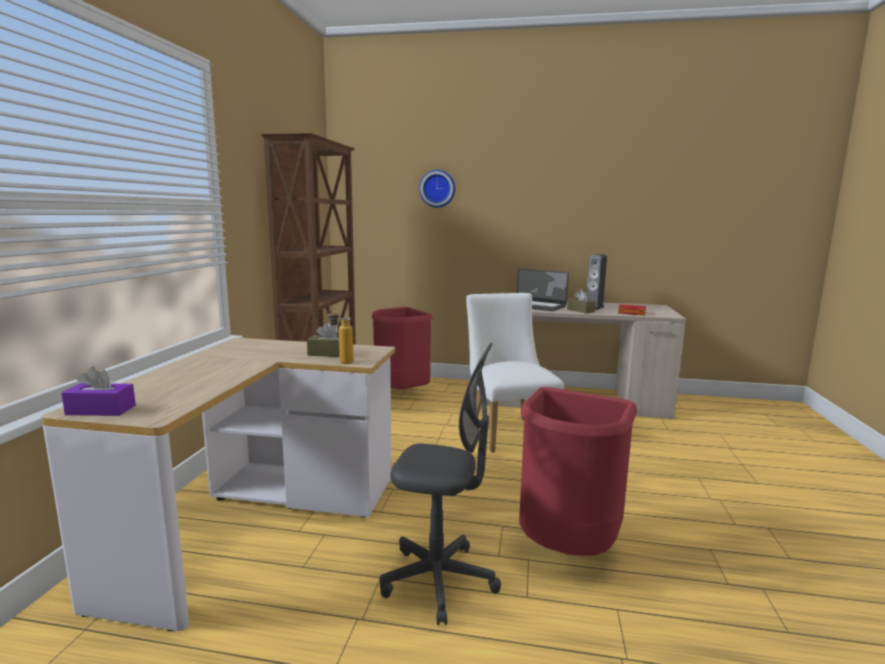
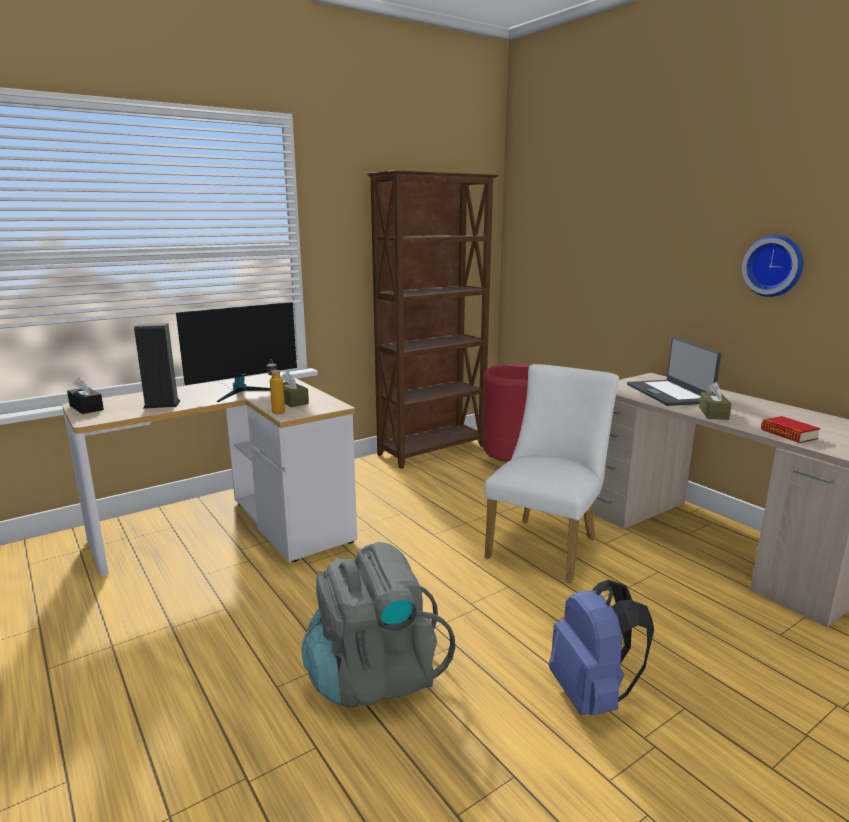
camera: 45 degrees right, 5 degrees up
purple tissue box [61,366,136,416] -> black tissue box [67,377,104,414]
grey office chair [380,343,501,625] -> none
wall clock [419,170,455,208] -> wall clock moved to [742,235,803,297]
red trash can [519,387,638,556] -> grey backpack [301,542,456,708]
speaker [586,254,607,310] -> speaker moved to [134,323,180,409]
none -> monitor [176,302,297,402]
none -> blue backpack [549,580,654,715]

